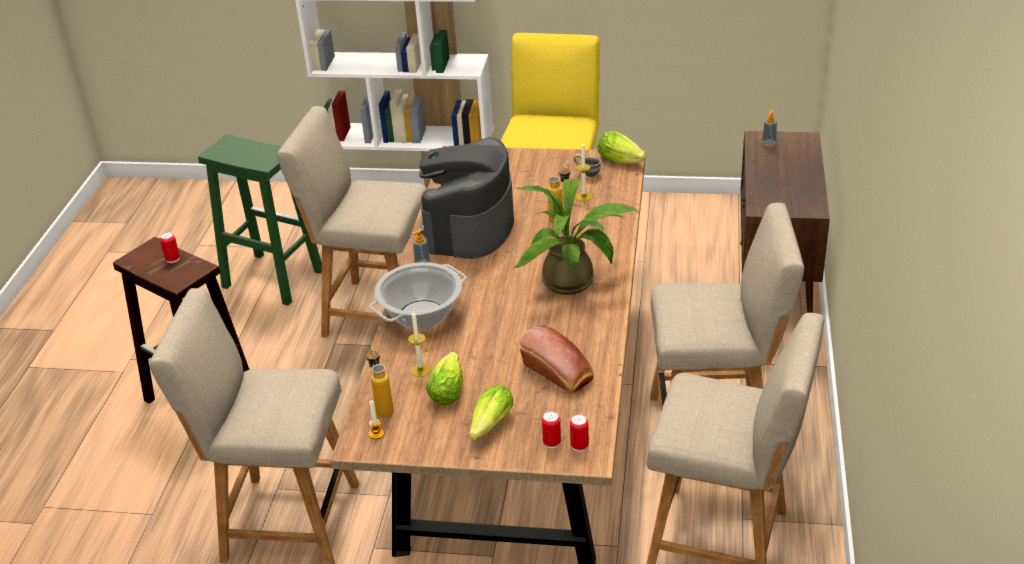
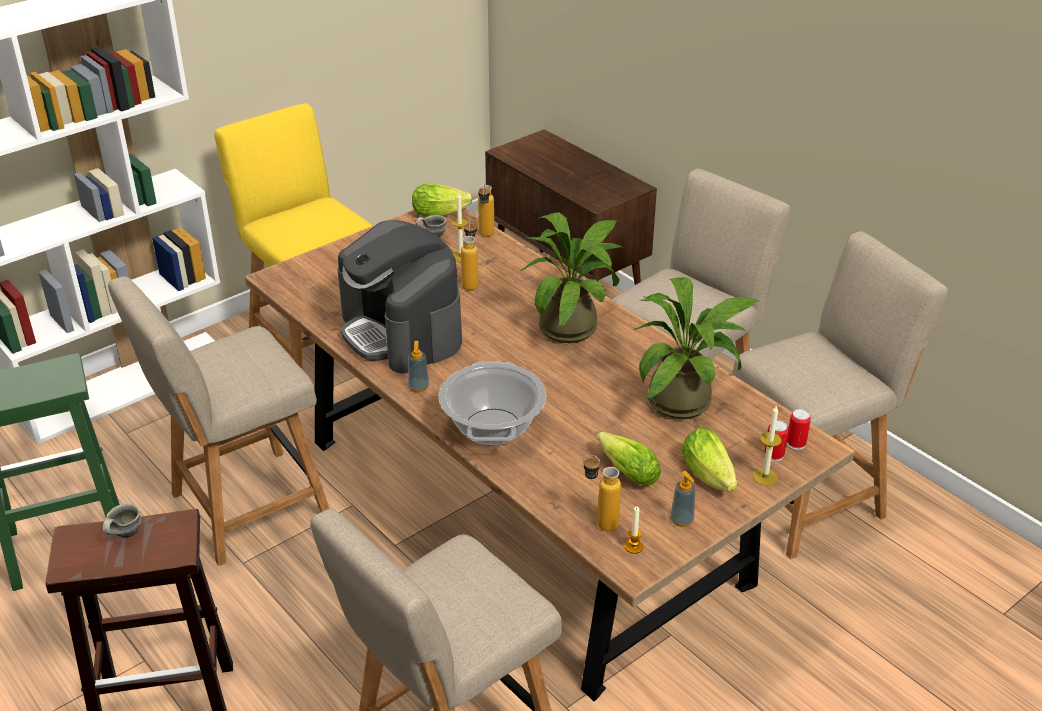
camera: 50 degrees left, 0 degrees up
can [160,232,180,263] -> grey mug [103,504,141,538]
candle [408,311,431,377] -> candle moved to [753,406,782,486]
bread [520,325,594,393] -> potted plant [634,277,761,419]
soap dispenser [762,110,777,148] -> soap dispenser moved to [671,471,695,527]
none -> bottle [478,184,494,237]

